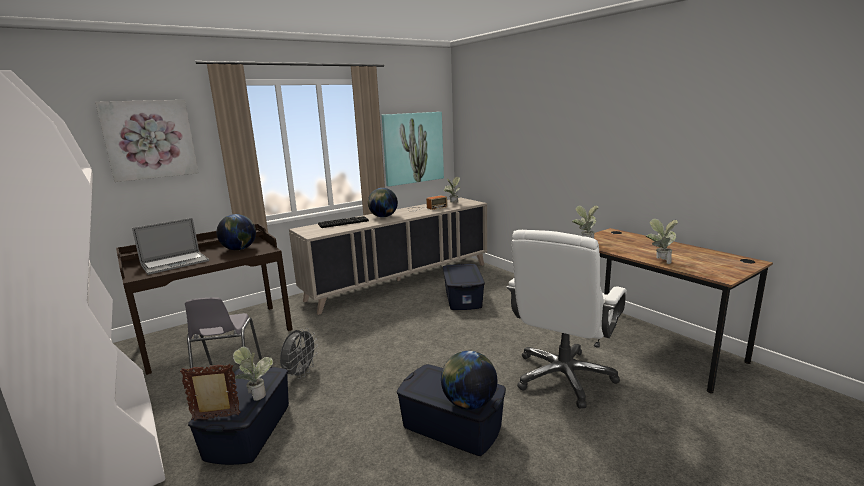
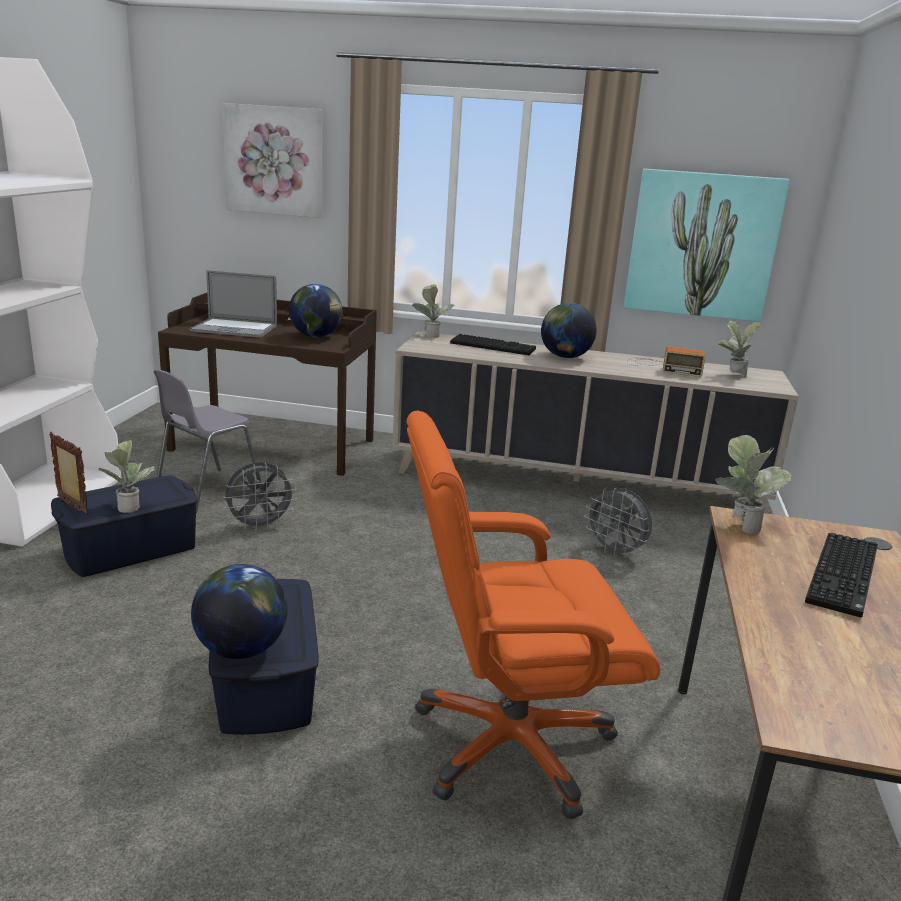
camera: 45 degrees right, 5 degrees up
blue storage box [443,264,485,310] -> grey fan [584,487,652,558]
white office chair [506,230,627,408] -> orange office chair [406,411,661,819]
potted plant [646,219,678,264] -> potted plant moved to [412,284,454,338]
none -> keyboard [805,533,878,618]

